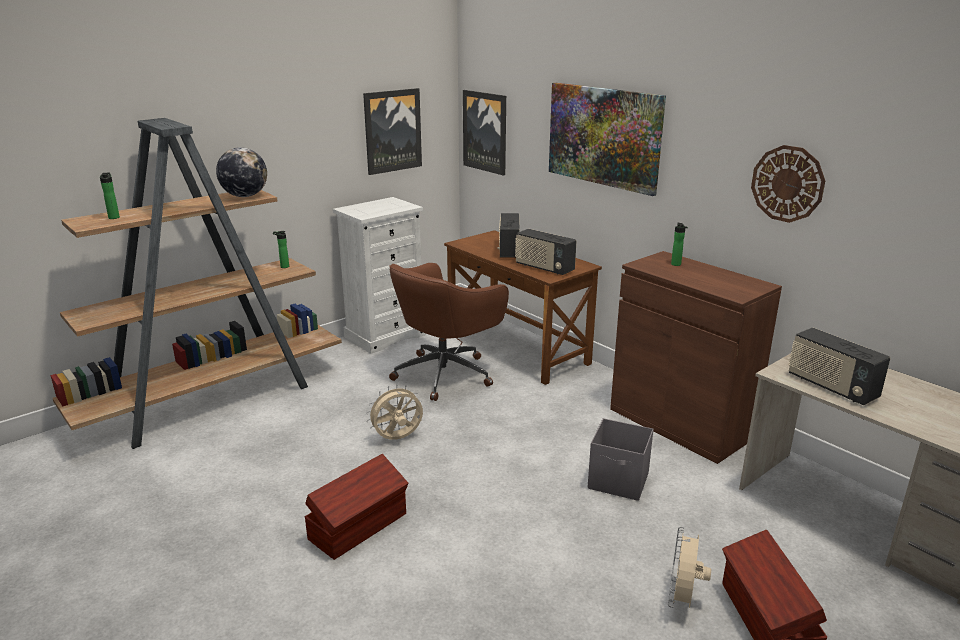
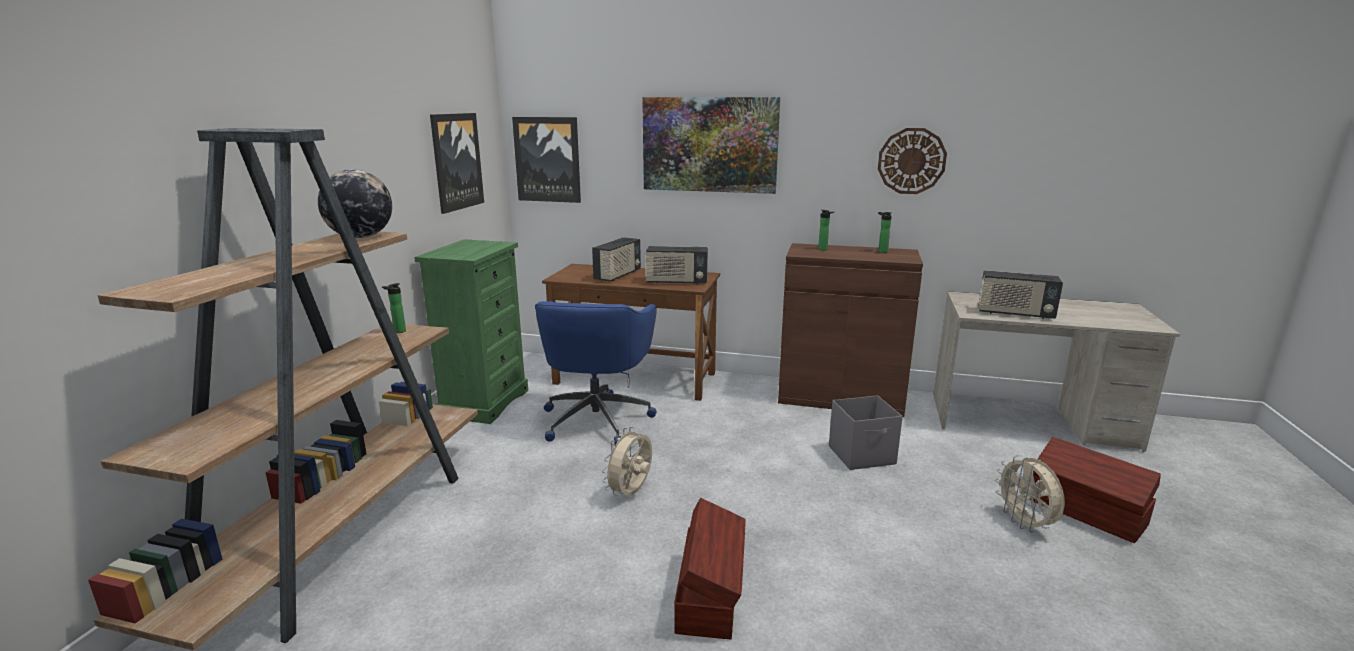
camera: 35 degrees left, 5 degrees down
bottle [100,172,120,219] -> bottle moved to [878,212,892,253]
white dresser [333,197,426,354] -> green dresser [414,239,528,424]
brown office chair [389,263,509,401] -> blue office chair [535,301,657,445]
radio [497,213,520,258] -> radio turned 120 degrees counterclockwise [592,237,641,281]

